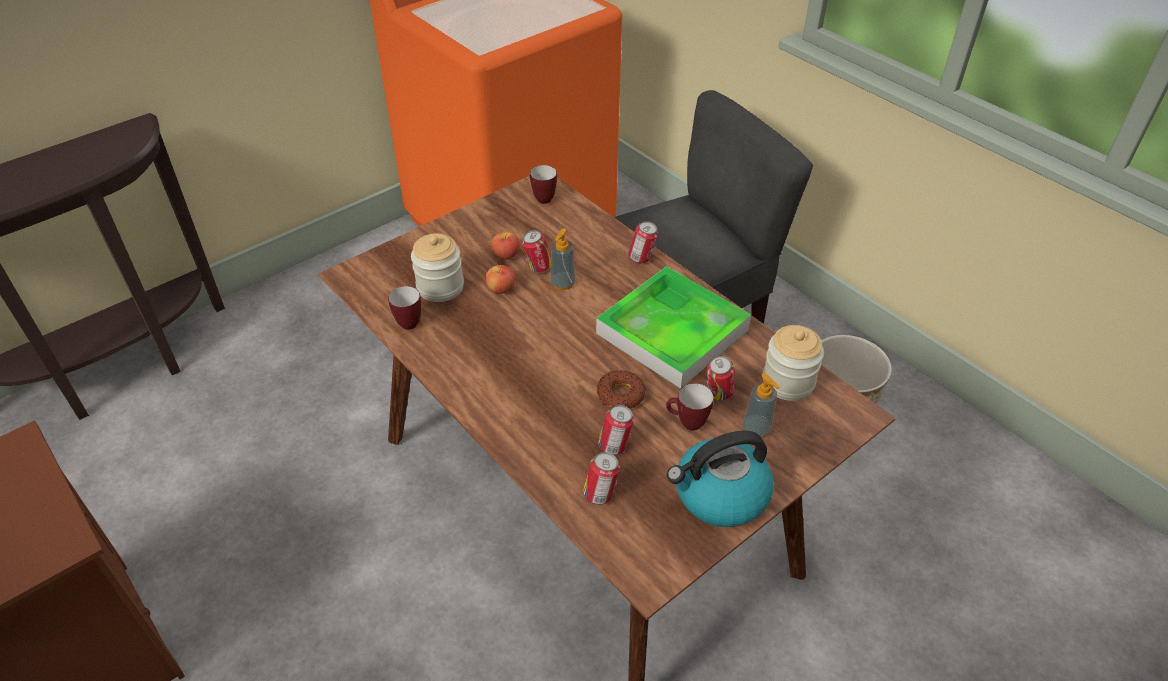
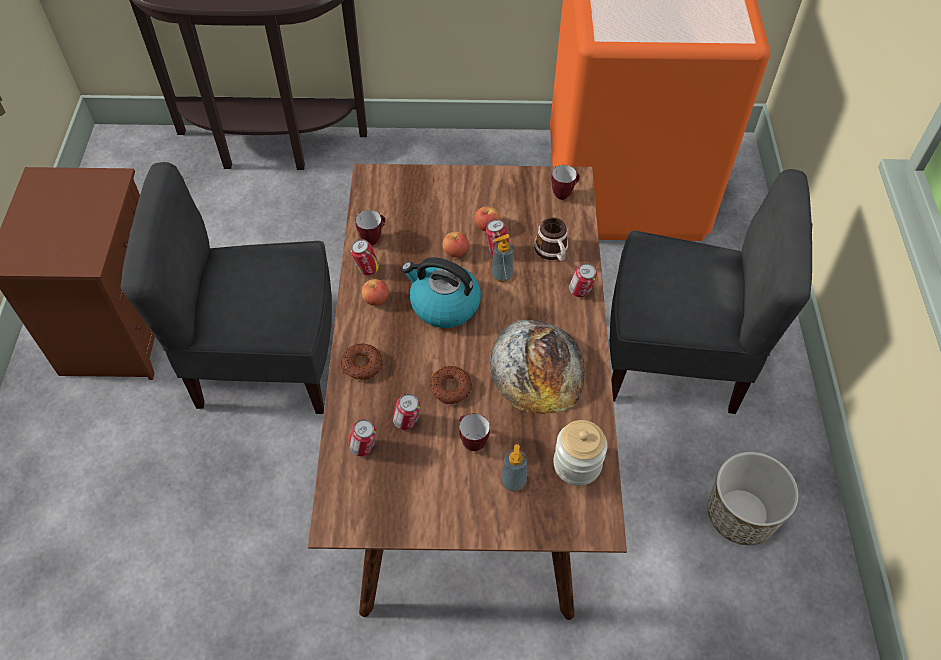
camera: 40 degrees right, 10 degrees up
jar [411,233,464,302] -> none
tray [596,266,751,389] -> bread [490,319,585,414]
kettle [667,430,774,527] -> kettle moved to [402,257,481,328]
can [706,356,734,401] -> can moved to [351,239,379,276]
none -> grey chair [120,162,332,414]
none -> donut [341,343,383,380]
none -> apple [361,279,389,306]
none -> mug [534,217,568,262]

